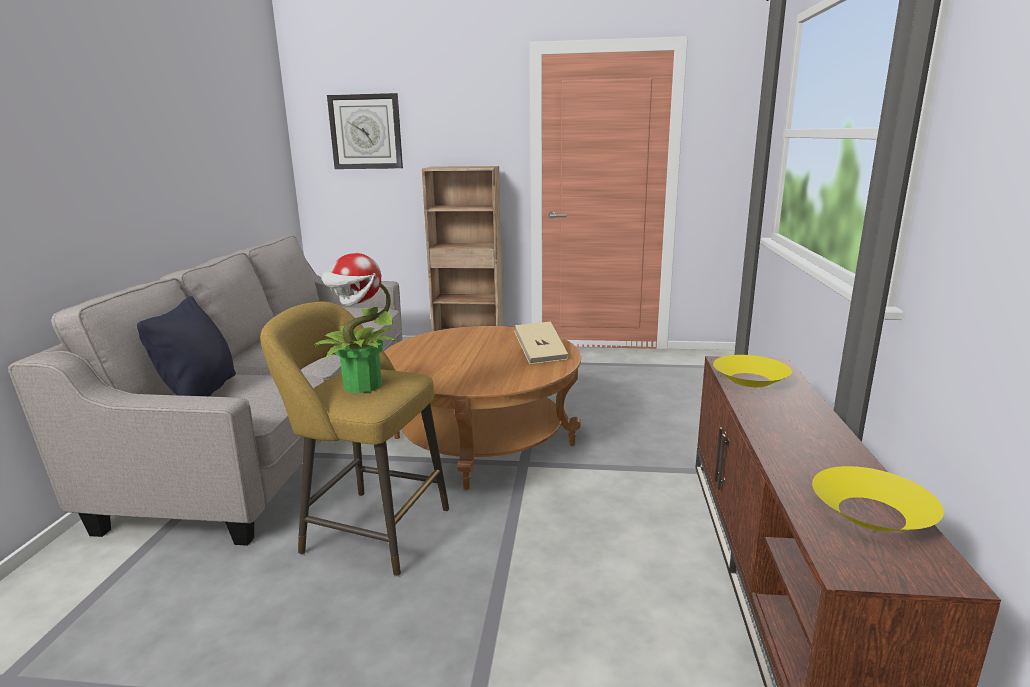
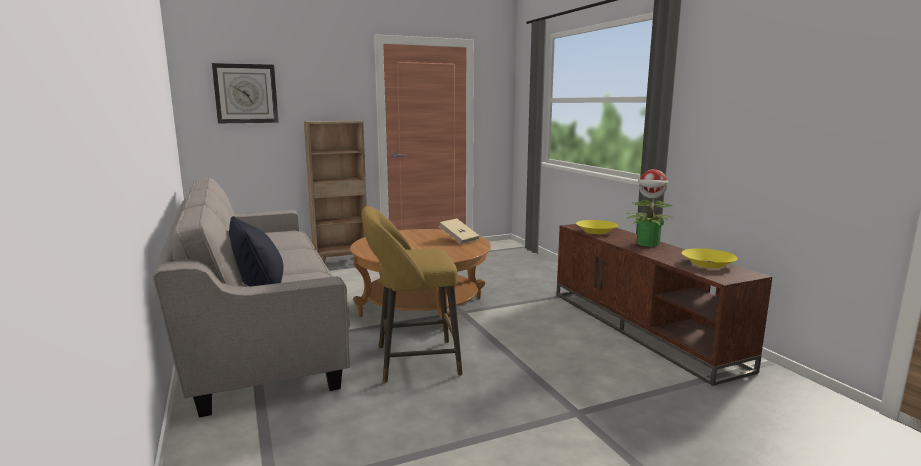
camera: 30 degrees left, 5 degrees down
potted plant [314,253,400,393] -> potted plant moved to [626,169,673,247]

